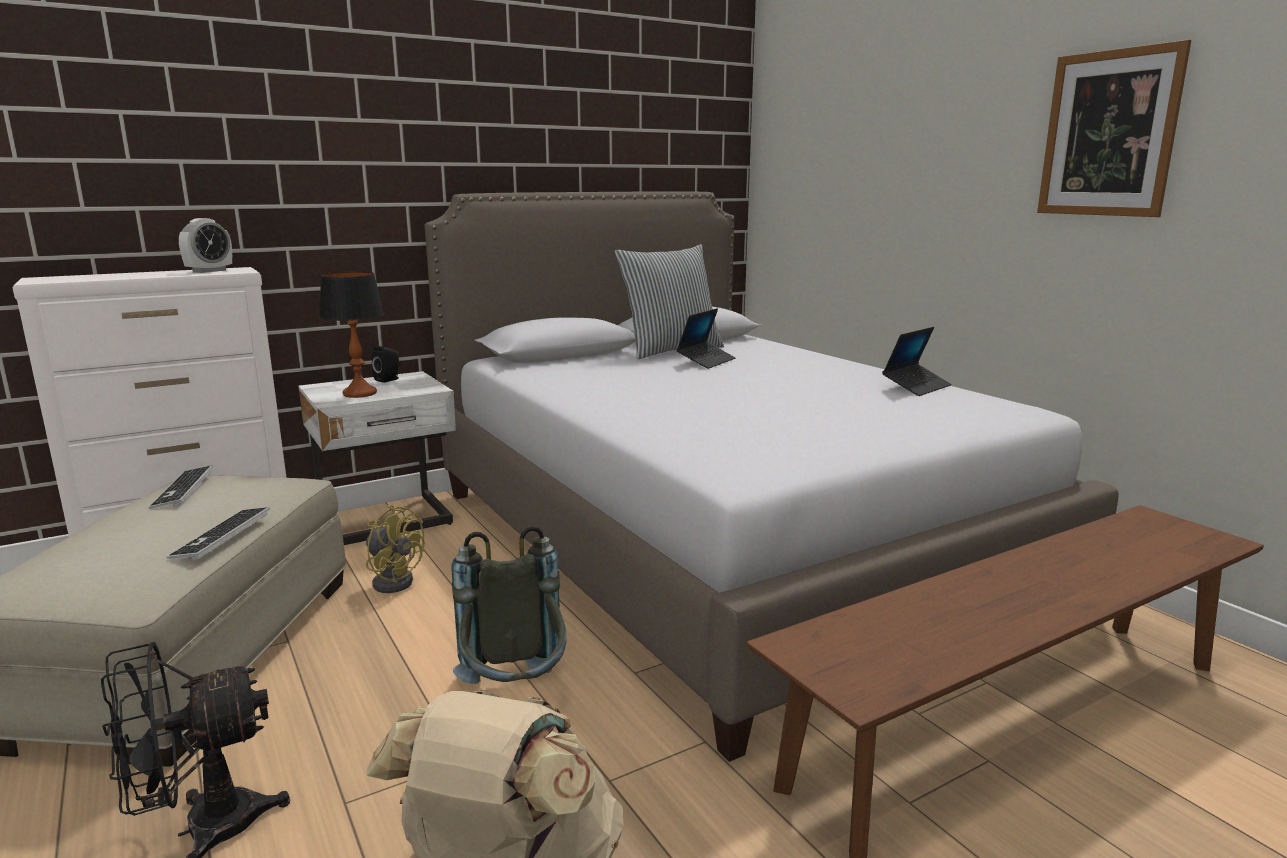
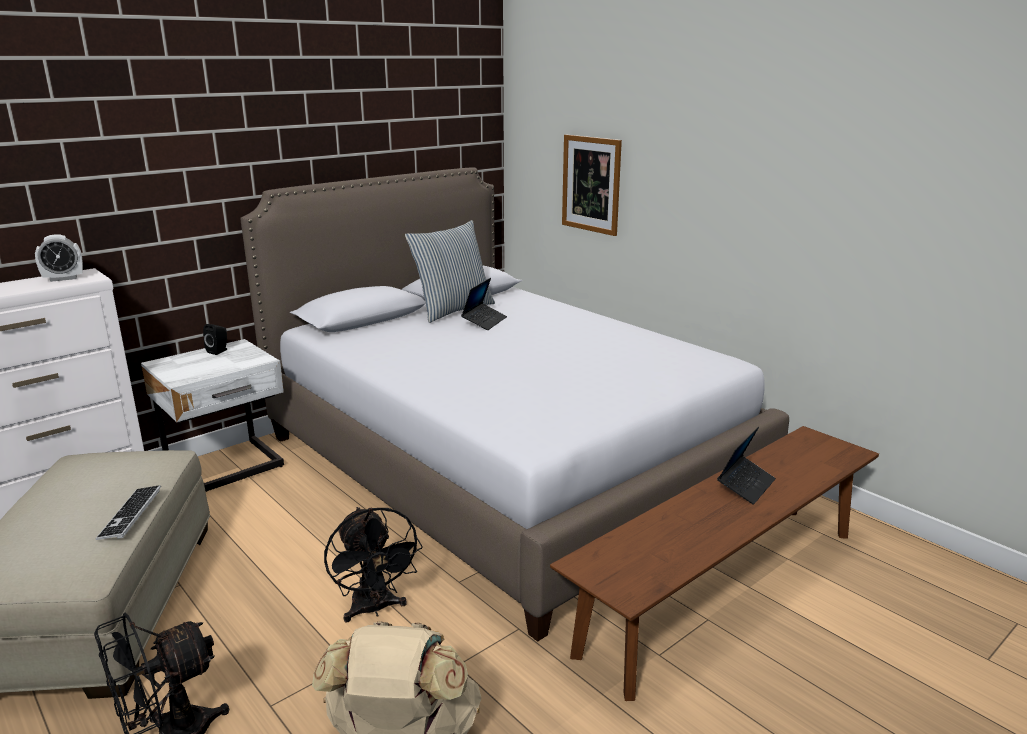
camera: 10 degrees left, 5 degrees up
keyboard [149,466,213,509] -> none
alarm clock [179,218,232,273] -> alarm clock turned 45 degrees clockwise [35,234,83,282]
table lamp [319,272,384,398] -> none
yellow fan [366,505,425,593] -> none
grey backpack [451,526,567,684] -> black fan [324,507,423,622]
laptop [882,327,952,396] -> laptop moved to [717,426,776,505]
picture [1037,40,1191,217] -> picture moved to [562,134,622,236]

